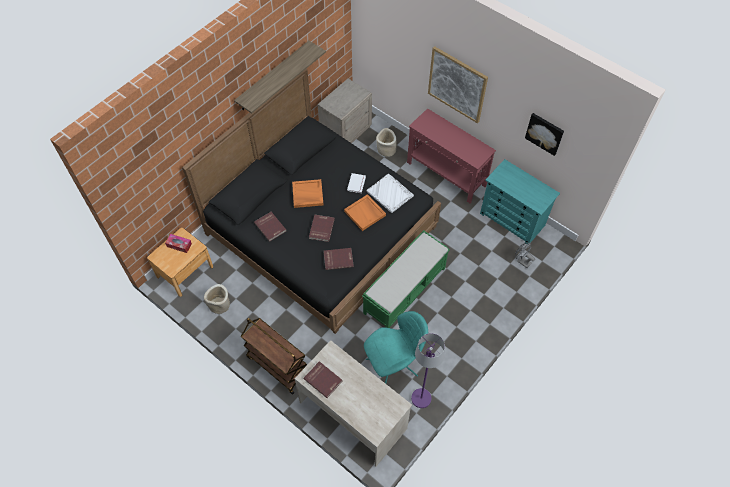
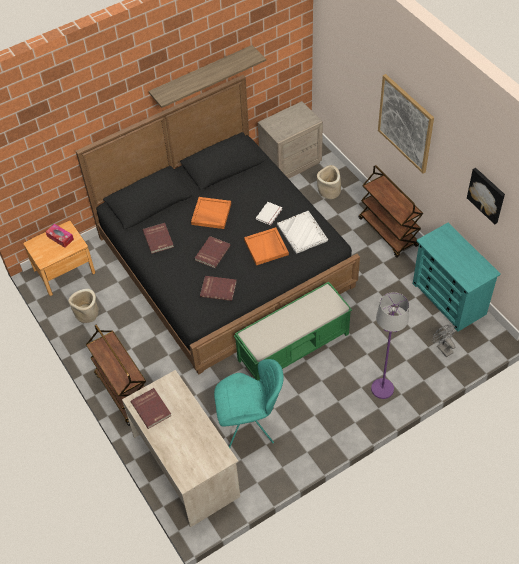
camera: 20 degrees right, 5 degrees down
red console table [407,108,496,203] -> brown cart [358,165,423,258]
purple floor lamp [411,333,445,408] -> purple floor lamp moved to [371,292,409,399]

